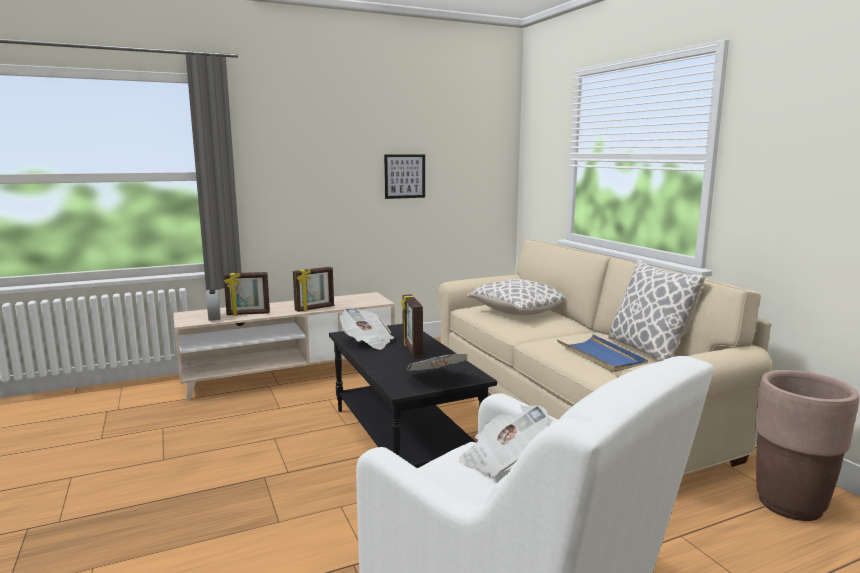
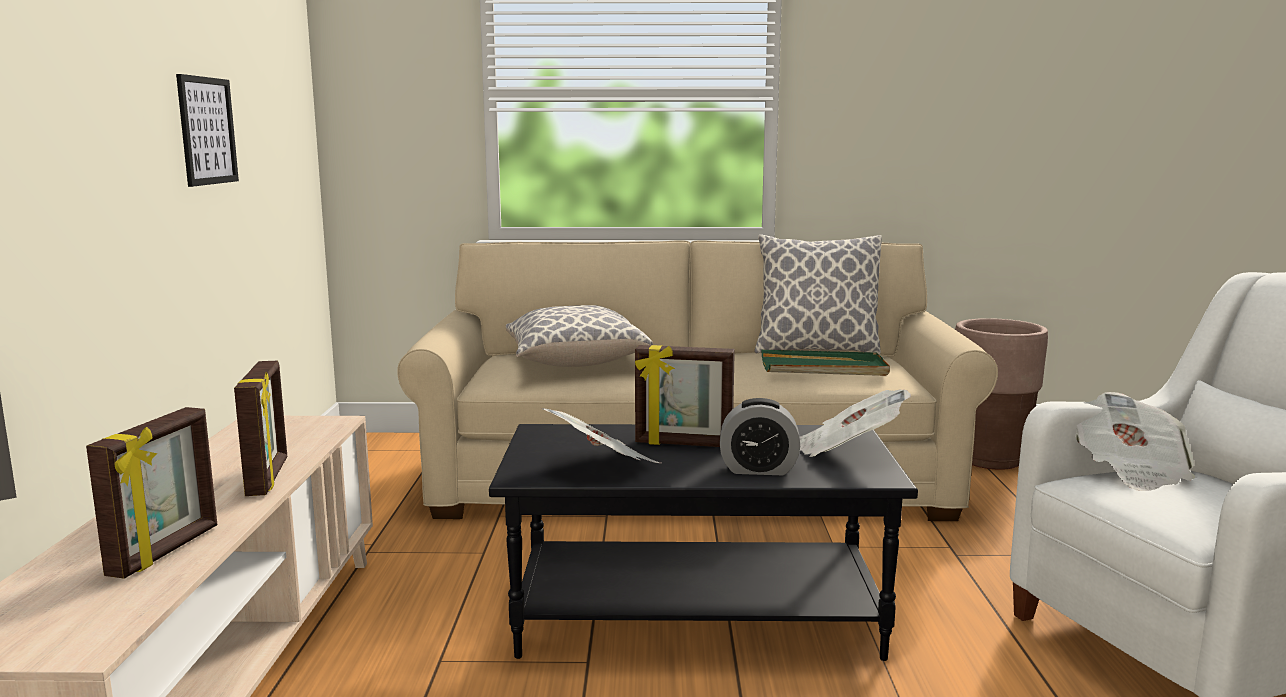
camera: 65 degrees left, 0 degrees up
alarm clock [206,289,221,321] -> alarm clock moved to [720,398,800,475]
blue tray [557,334,648,373] -> green tray [762,350,890,376]

